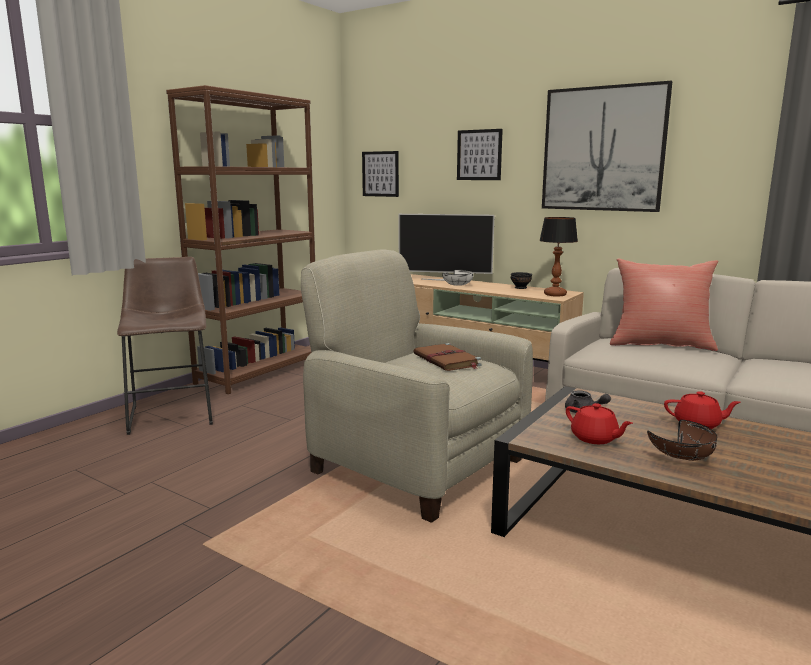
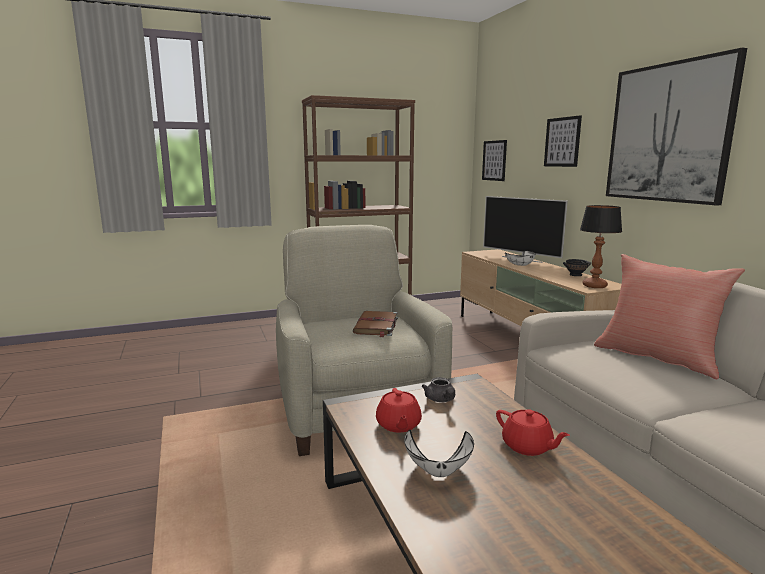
camera: 35 degrees right, 0 degrees up
brown stool [117,257,213,435] -> none
brown bowl [647,420,717,461] -> white bowl [404,430,474,477]

